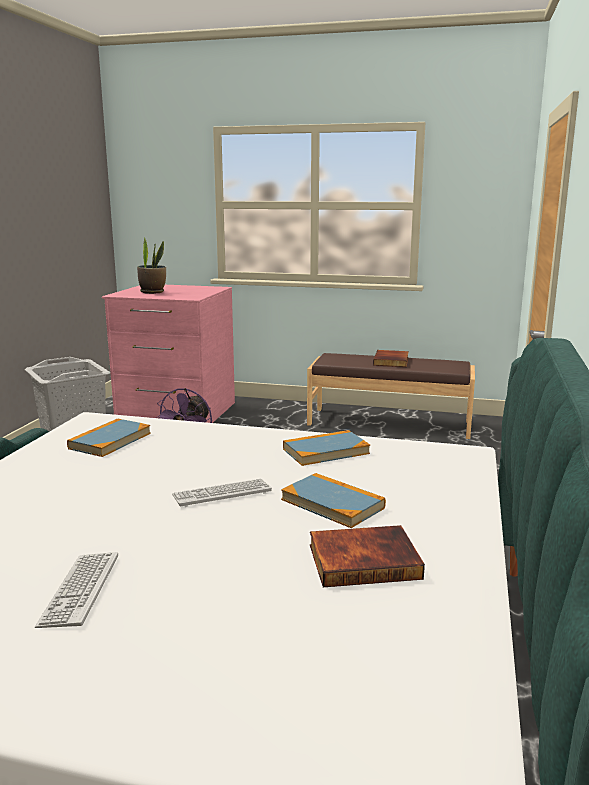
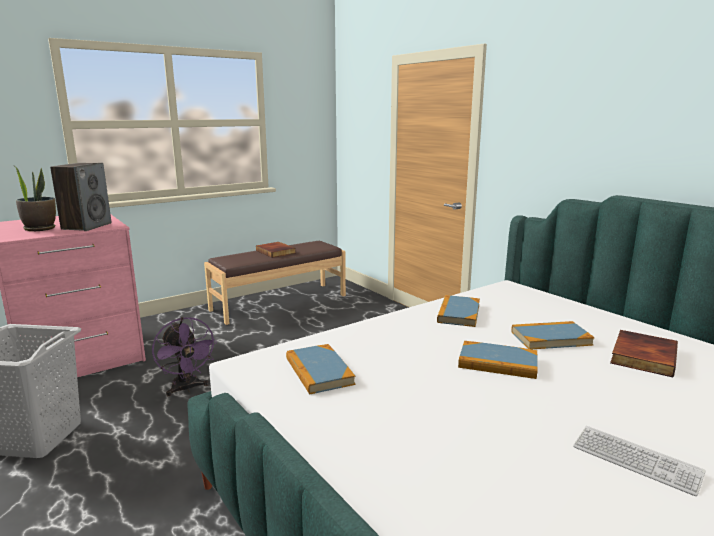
camera: 50 degrees left, 0 degrees up
keyboard [172,479,272,507] -> book [458,341,538,379]
none -> speaker [50,163,112,231]

